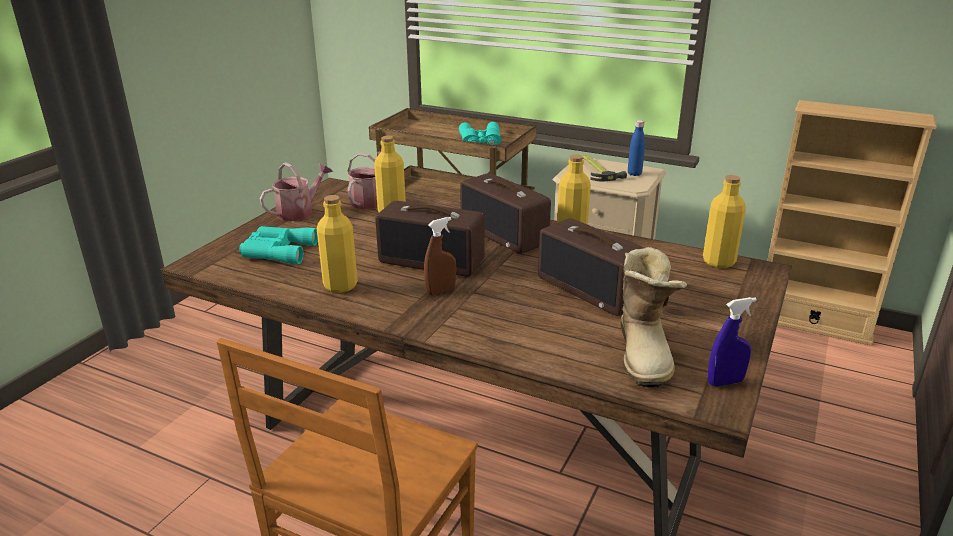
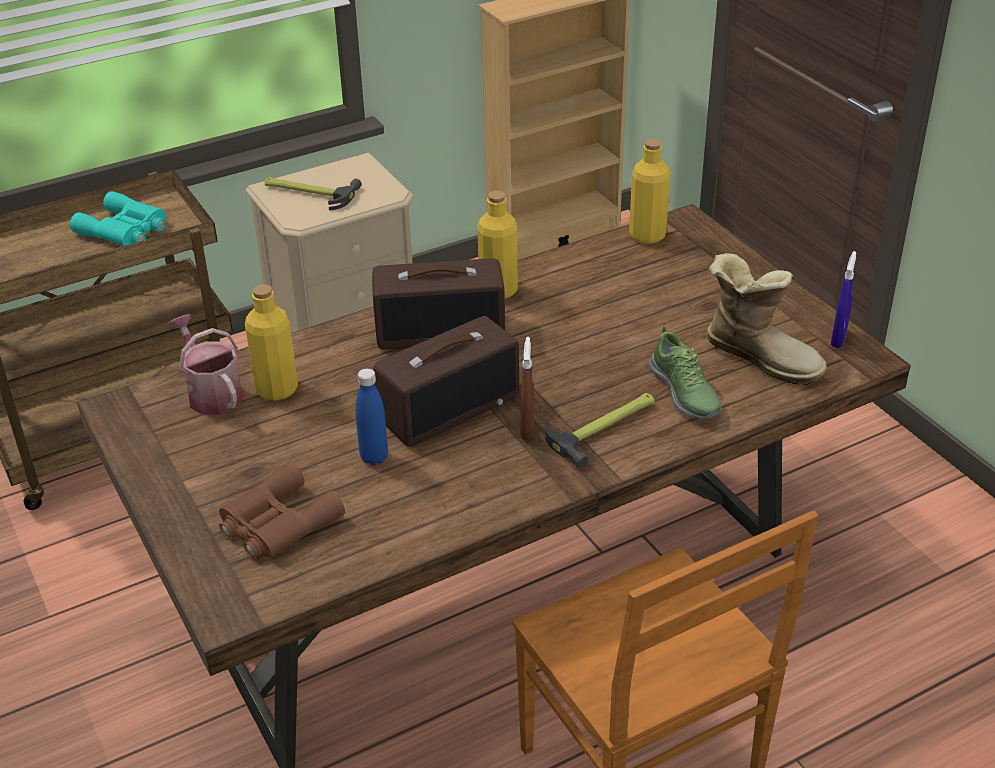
camera: 55 degrees left, 10 degrees up
turquoise binoculars [239,226,318,264] -> brown binoculars [219,462,345,558]
watering can [260,162,333,221] -> none
yellow bottle [317,195,358,293] -> none
radio [538,218,644,316] -> none
blue bottle [628,120,645,176] -> blue bottle moved to [356,368,388,465]
none -> hammer [545,393,655,468]
none -> shoe [649,326,722,419]

